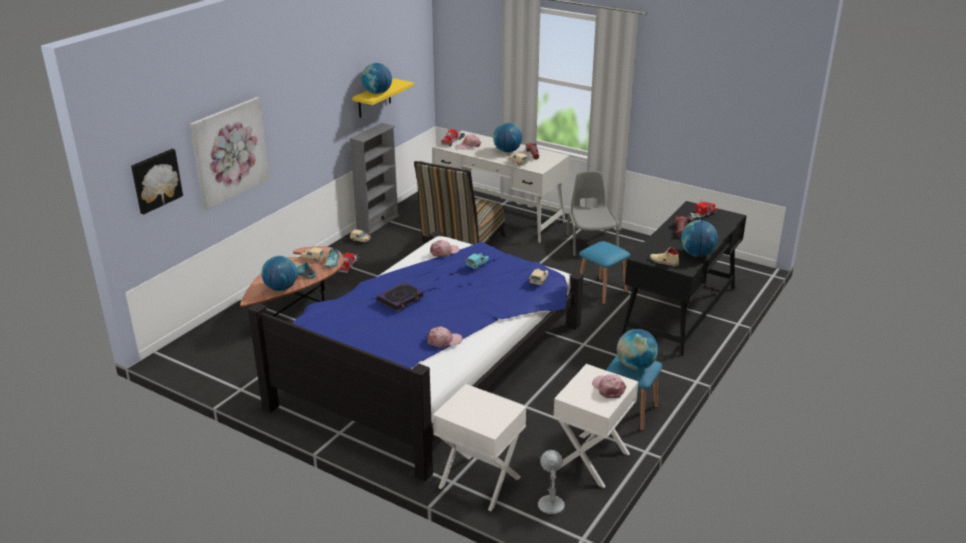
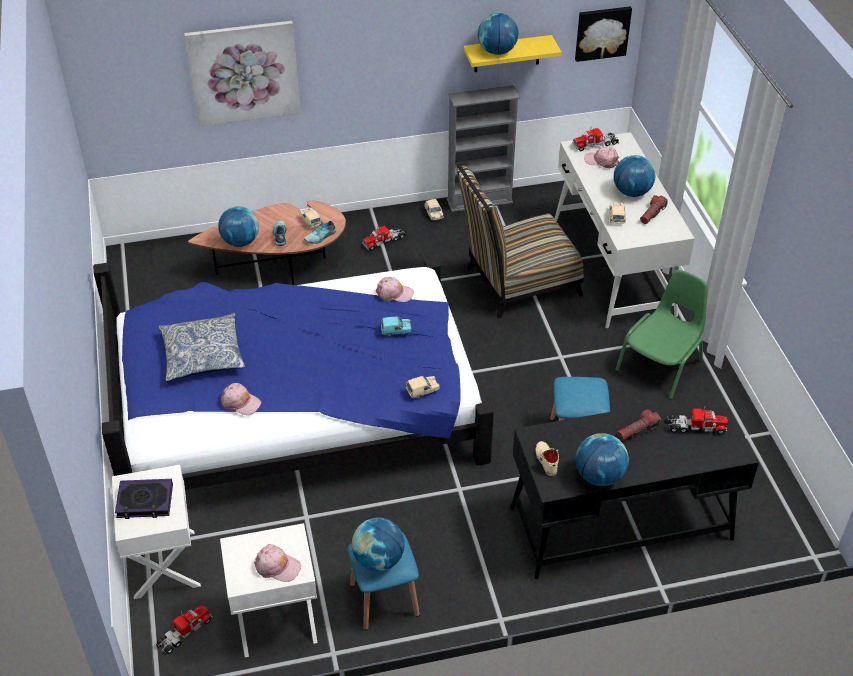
camera: 45 degrees right, 15 degrees up
picture [131,149,183,214] -> picture moved to [575,6,632,62]
book [377,282,424,311] -> book moved to [115,479,173,519]
white table lamp [538,450,565,514] -> toy truck [156,605,213,655]
grey chair [566,171,619,256] -> green chair [615,270,708,399]
pink cap [592,374,626,398] -> pink cap turned 90 degrees clockwise [254,544,301,582]
none -> pillow [158,313,245,381]

